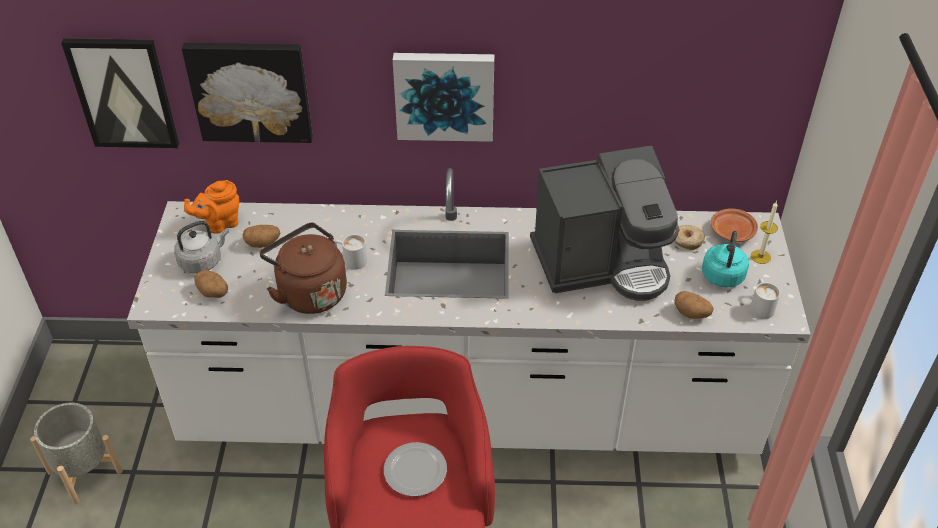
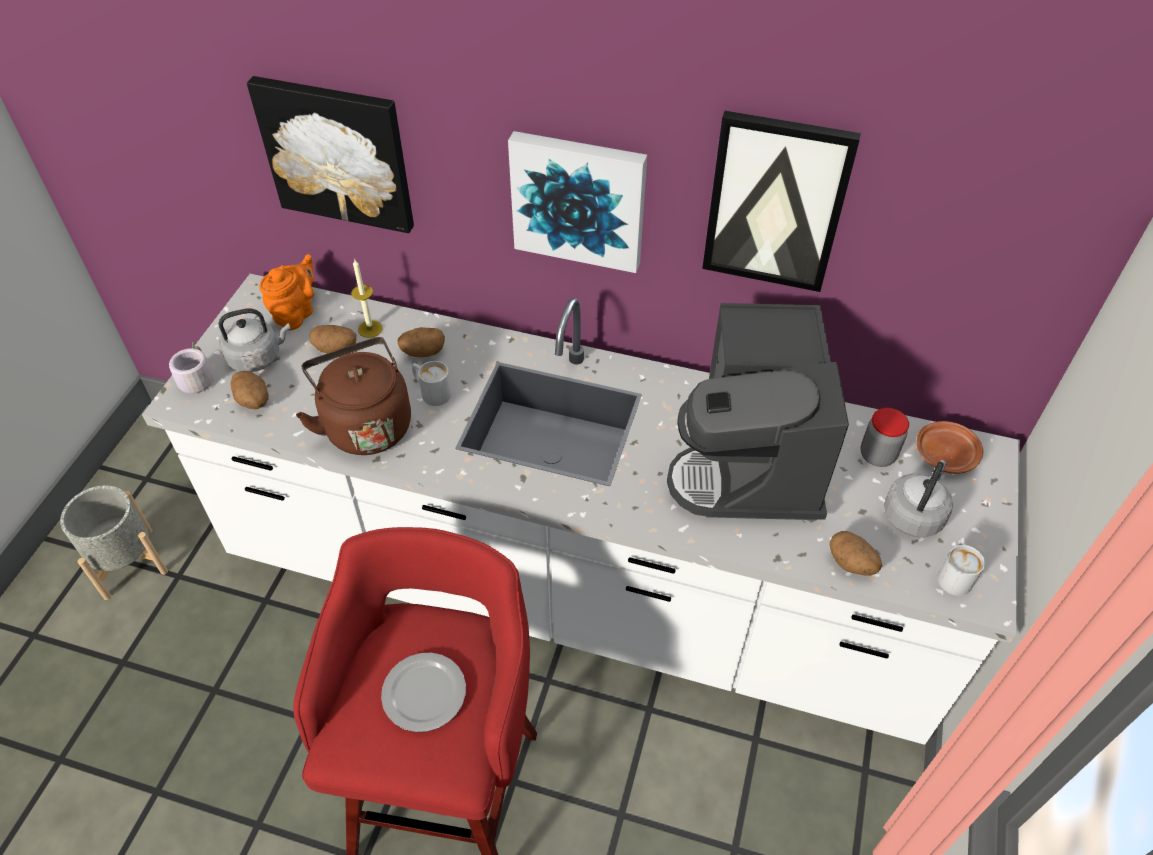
camera: 15 degrees right, 5 degrees up
picture [61,38,179,148] -> picture moved to [702,111,861,292]
orange teapot [184,180,239,234] -> orange teapot turned 135 degrees clockwise [259,254,314,330]
coffee machine [530,145,680,301] -> coffee machine turned 90 degrees clockwise [667,303,849,520]
donut [674,225,705,250] -> jar [861,408,909,467]
turquoise kettle [702,231,749,288] -> grey kettle [884,460,953,537]
candle [751,202,778,264] -> candle moved to [351,260,382,338]
none -> grey mug [168,342,214,396]
none -> potato [397,327,445,357]

